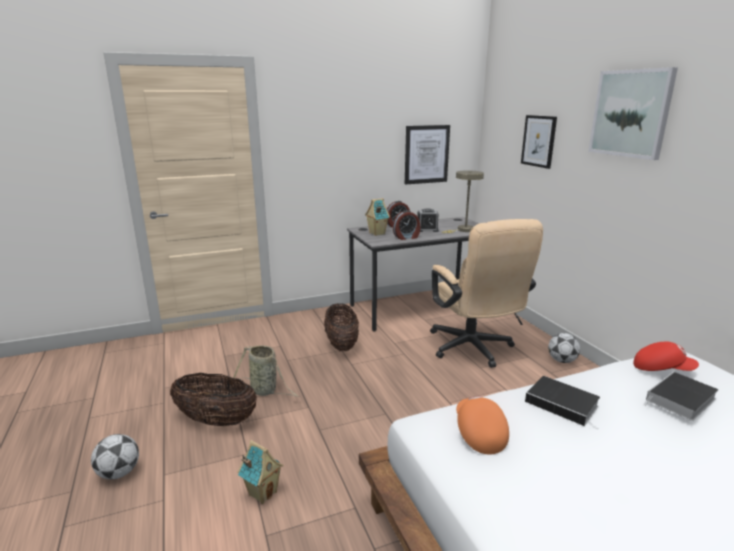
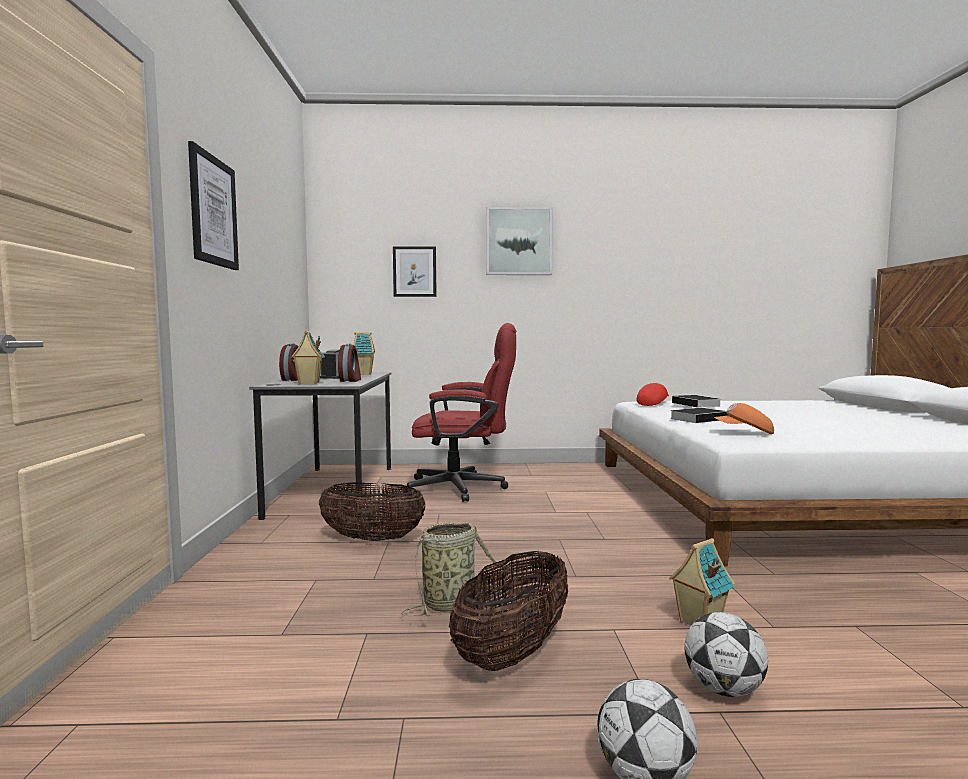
camera: 70 degrees left, 15 degrees down
picture [405,125,450,185] -> picture moved to [188,141,239,270]
beige office chair [430,219,543,368] -> red office chair [404,323,516,502]
beige table lamp [442,170,484,233] -> toy house [353,332,375,375]
football [548,333,580,363] -> football moved to [684,612,768,697]

